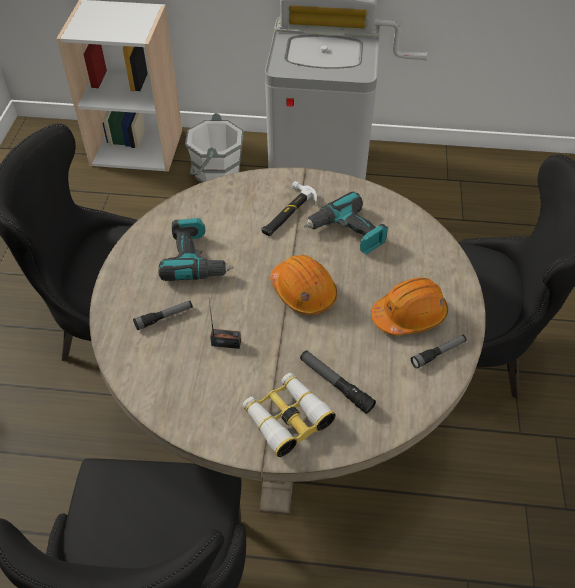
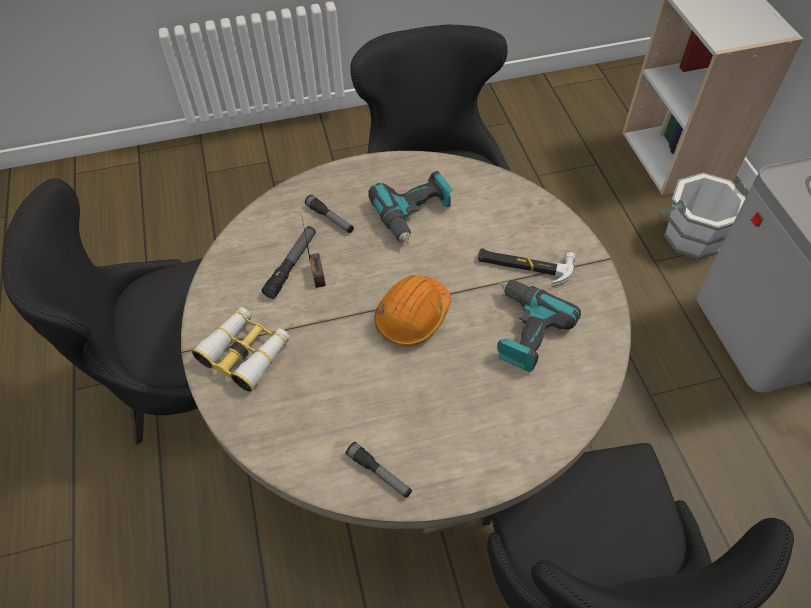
camera: 70 degrees right, 5 degrees up
flashlight [300,351,376,414] -> flashlight moved to [262,226,316,299]
orange hard hat [371,277,448,335] -> none

